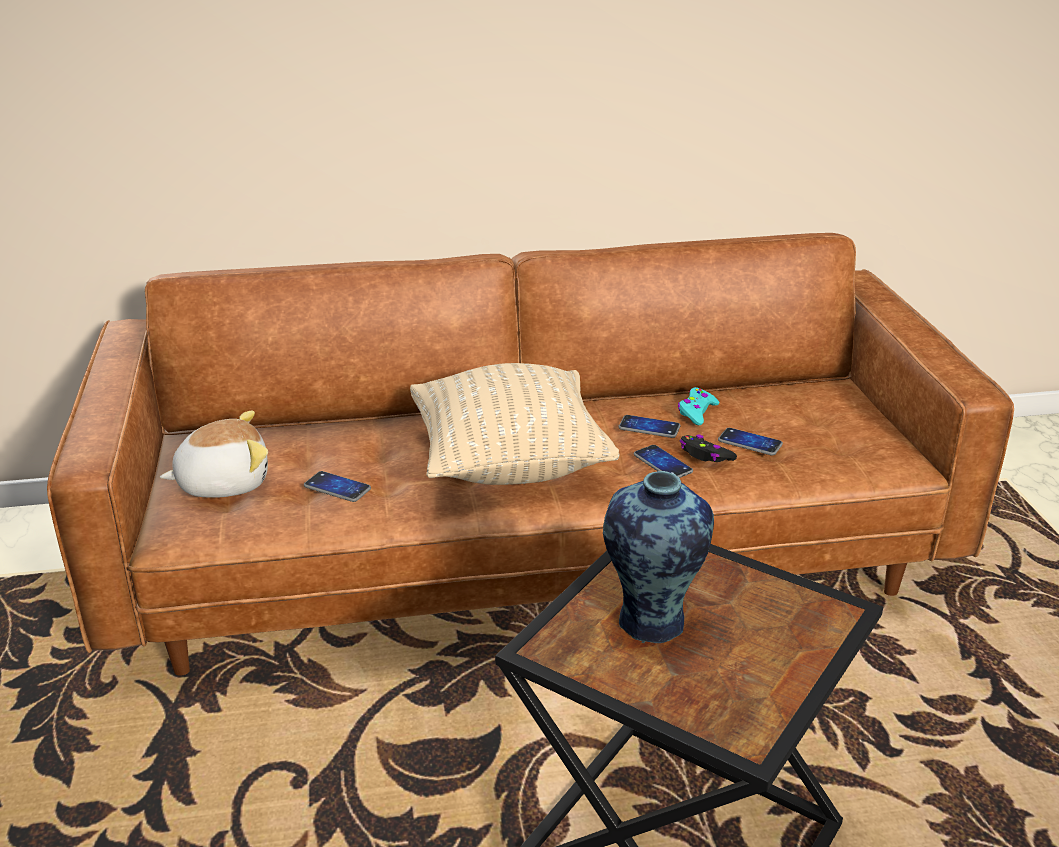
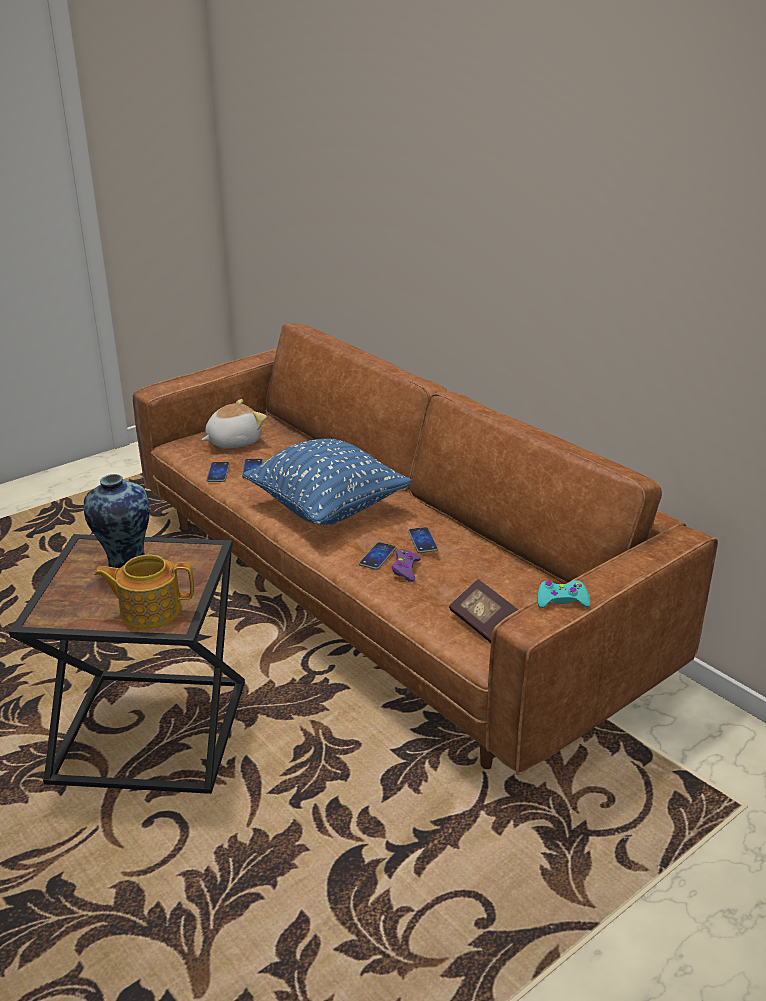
camera: 60 degrees right, 0 degrees up
plush toy [160,411,268,498] -> plush toy turned 75 degrees counterclockwise [202,399,267,448]
beige pillow [410,363,620,485] -> blue pillow [242,439,412,525]
turquoise game controller [678,387,719,425] -> turquoise game controller moved to [538,580,590,608]
black game controller [680,435,737,462] -> purple game controller [392,549,421,582]
phone [718,428,783,455] -> phone moved to [206,462,230,482]
none -> teapot [94,555,194,629]
none -> book [449,579,519,643]

